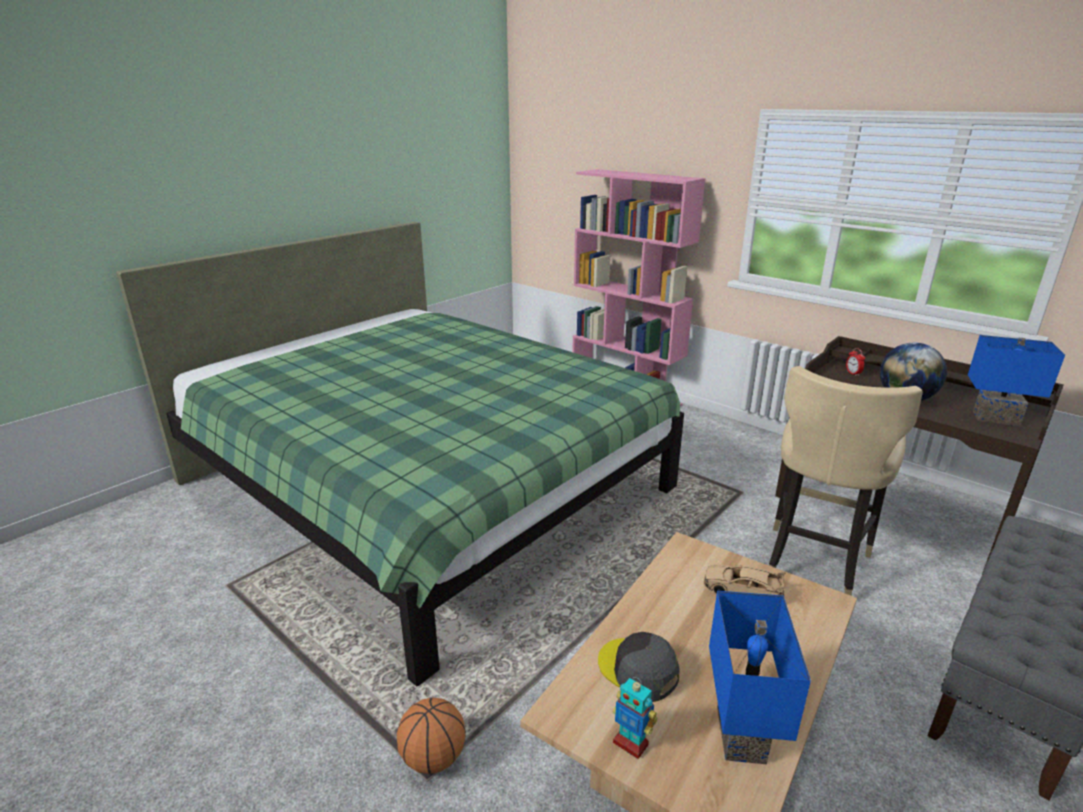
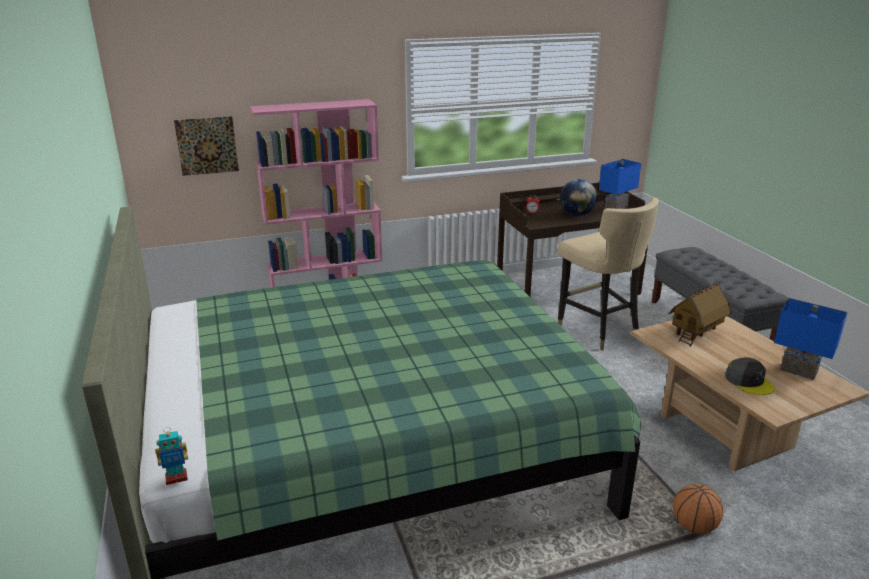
camera: 60 degrees left, 0 degrees up
grey cap [598,632,679,702] -> grey cap turned 105 degrees counterclockwise [725,357,775,395]
toy robot [612,677,657,759] -> toy robot moved to [155,427,188,485]
beige toy car [704,564,786,596] -> toy house [669,283,731,347]
none -> picture [174,116,239,176]

